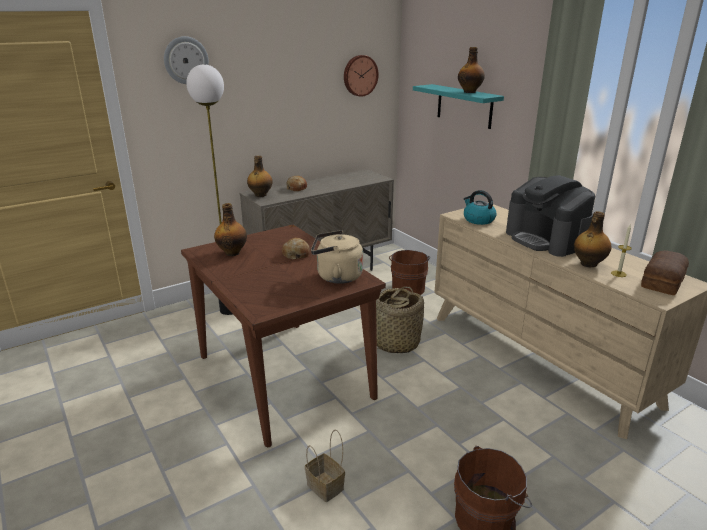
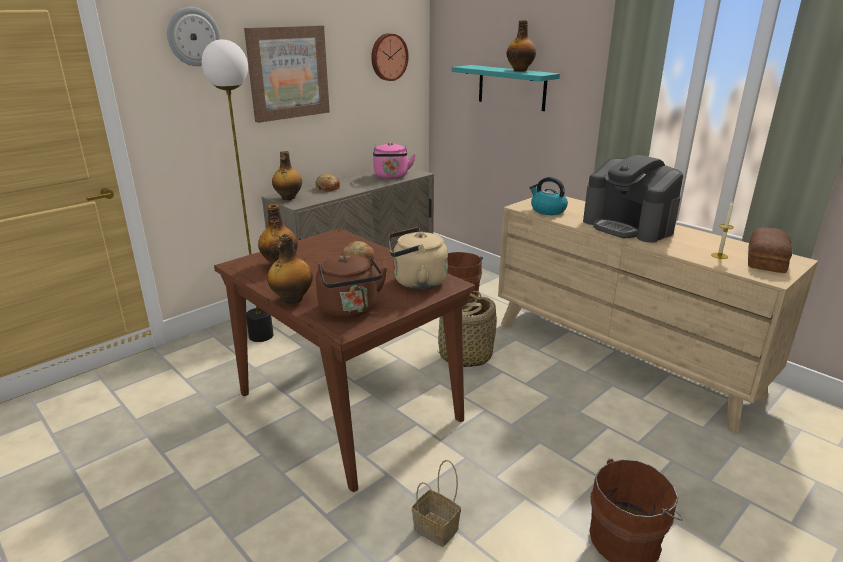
camera: 10 degrees left, 0 degrees up
bottle [574,211,611,267] -> bottle moved to [267,233,313,304]
none -> picture [244,25,330,123]
none -> brown kettle [316,254,387,318]
none -> pink kettle [373,142,416,179]

